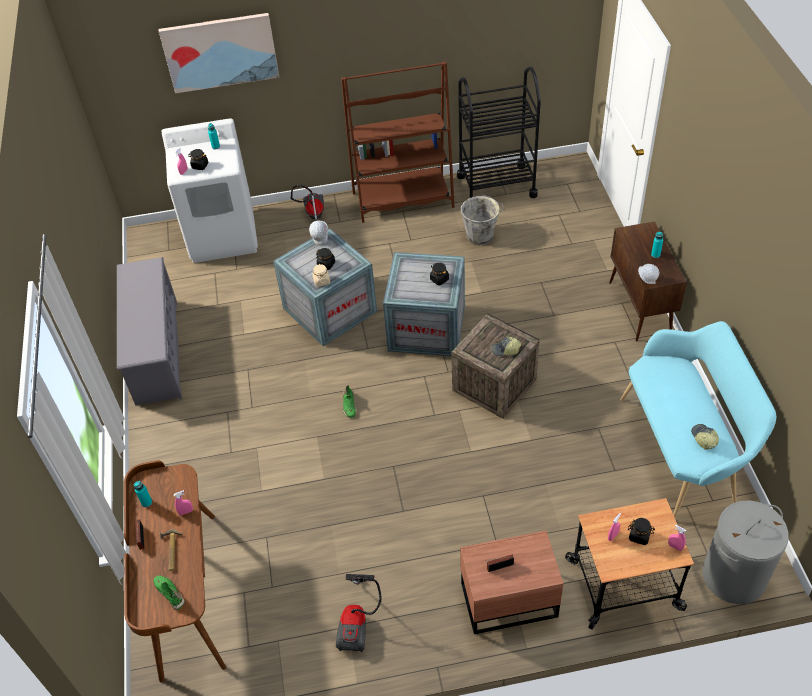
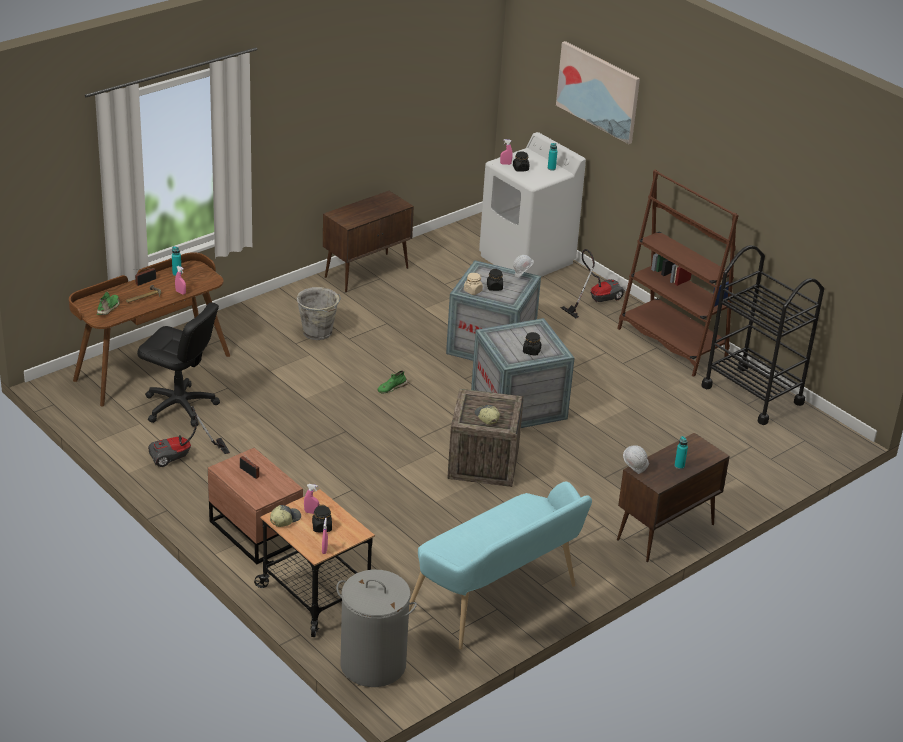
camera: 55 degrees right, 15 degrees down
grey shoe rack [117,257,182,406] -> brown cabinet [323,191,414,292]
grey bucket [461,195,505,246] -> grey bucket moved to [296,287,341,340]
cap [691,424,719,450] -> cap moved to [270,505,301,527]
none -> black office chair [137,302,220,427]

